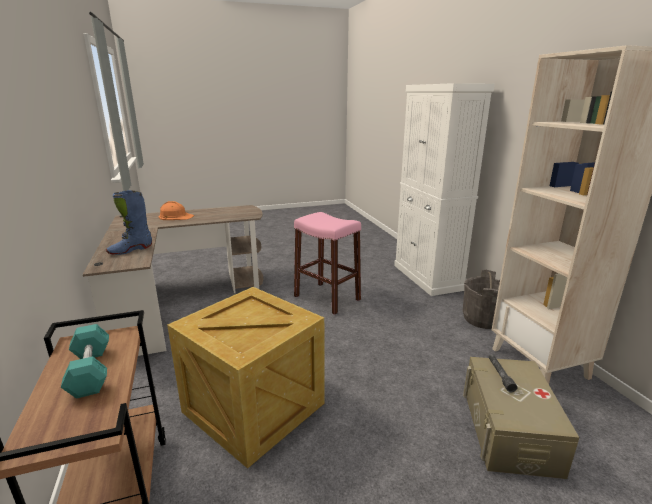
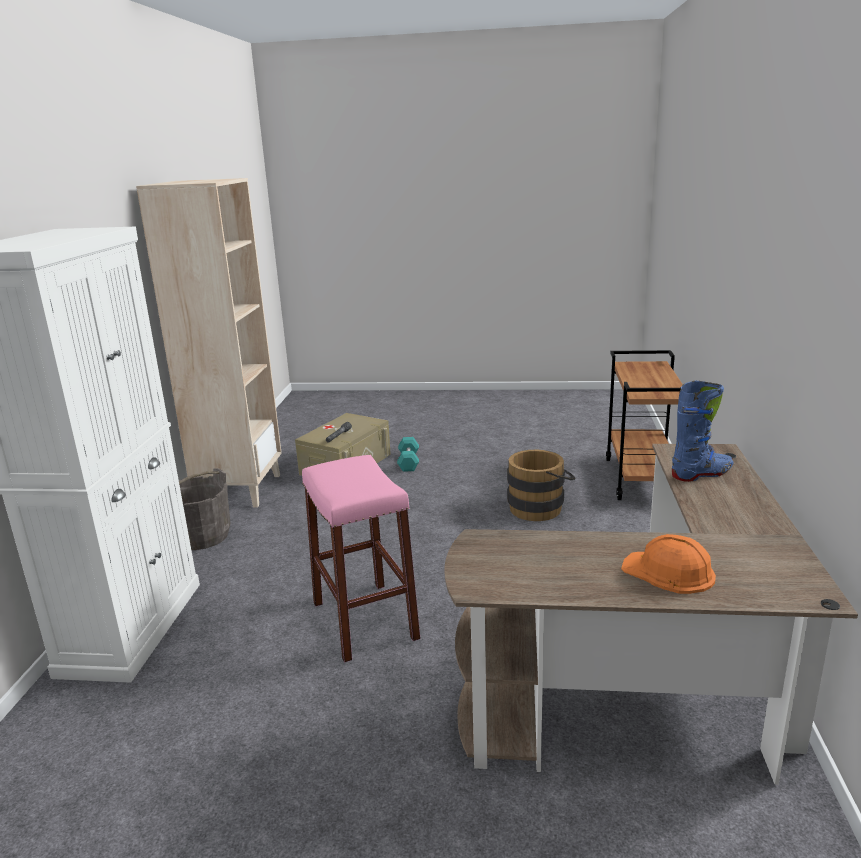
camera: 155 degrees left, 0 degrees up
turquoise dumbbell [61,324,109,399] -> turquoise dumbbell moved to [397,437,419,472]
crate [167,287,325,469] -> brown bucket [507,450,575,521]

